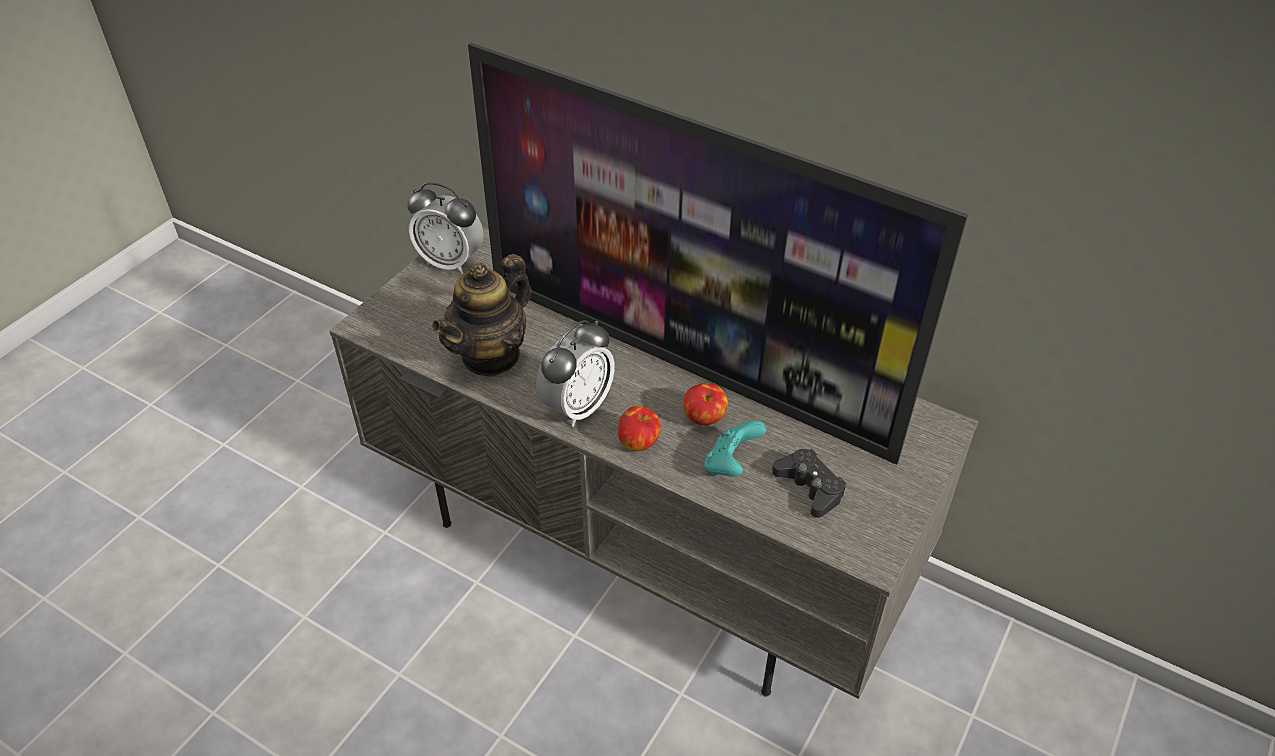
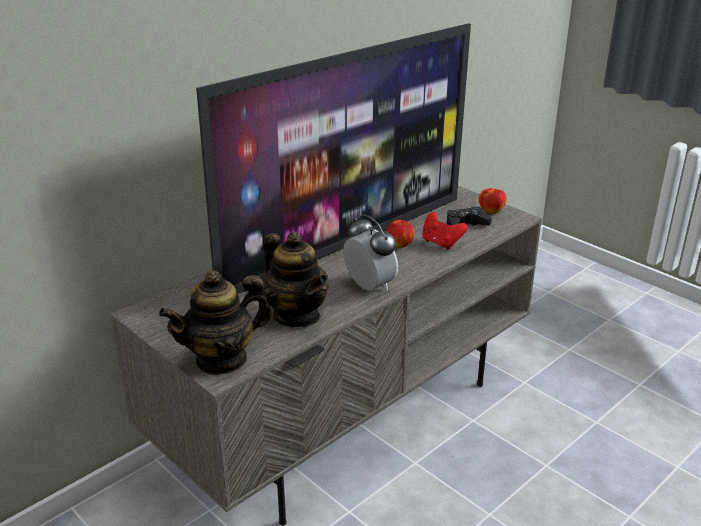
camera: 75 degrees left, 15 degrees down
alarm clock [407,182,483,274] -> none
apple [618,406,661,451] -> apple moved to [479,188,506,214]
turquoise game controller [704,420,766,477] -> red game controller [422,212,468,250]
none -> teapot [159,271,272,375]

